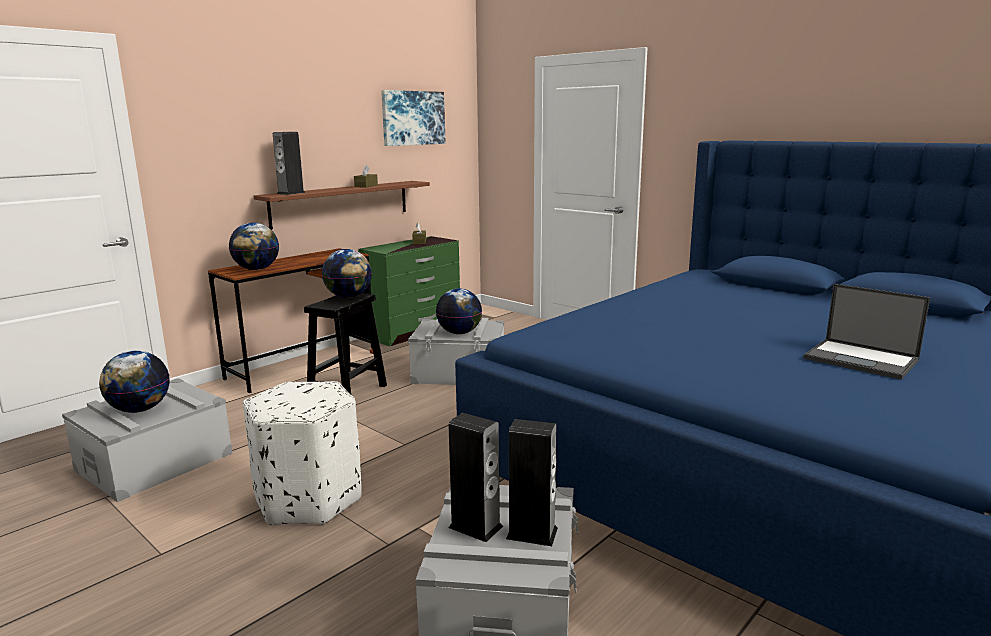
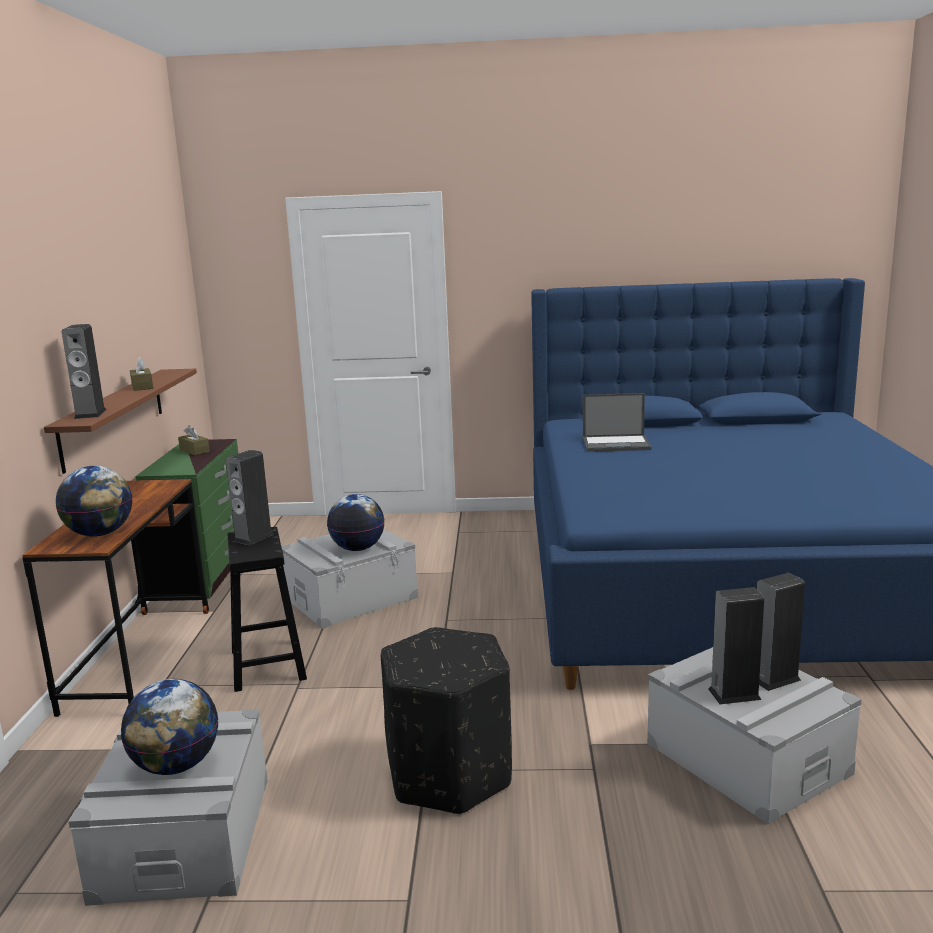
camera: 40 degrees left, 0 degrees up
white ottoman [243,381,361,525] -> black ottoman [381,627,512,815]
globe [322,249,372,298] -> speaker [226,450,274,545]
picture [381,90,446,146] -> none
laptop [804,284,930,380] -> laptop moved to [583,393,652,452]

